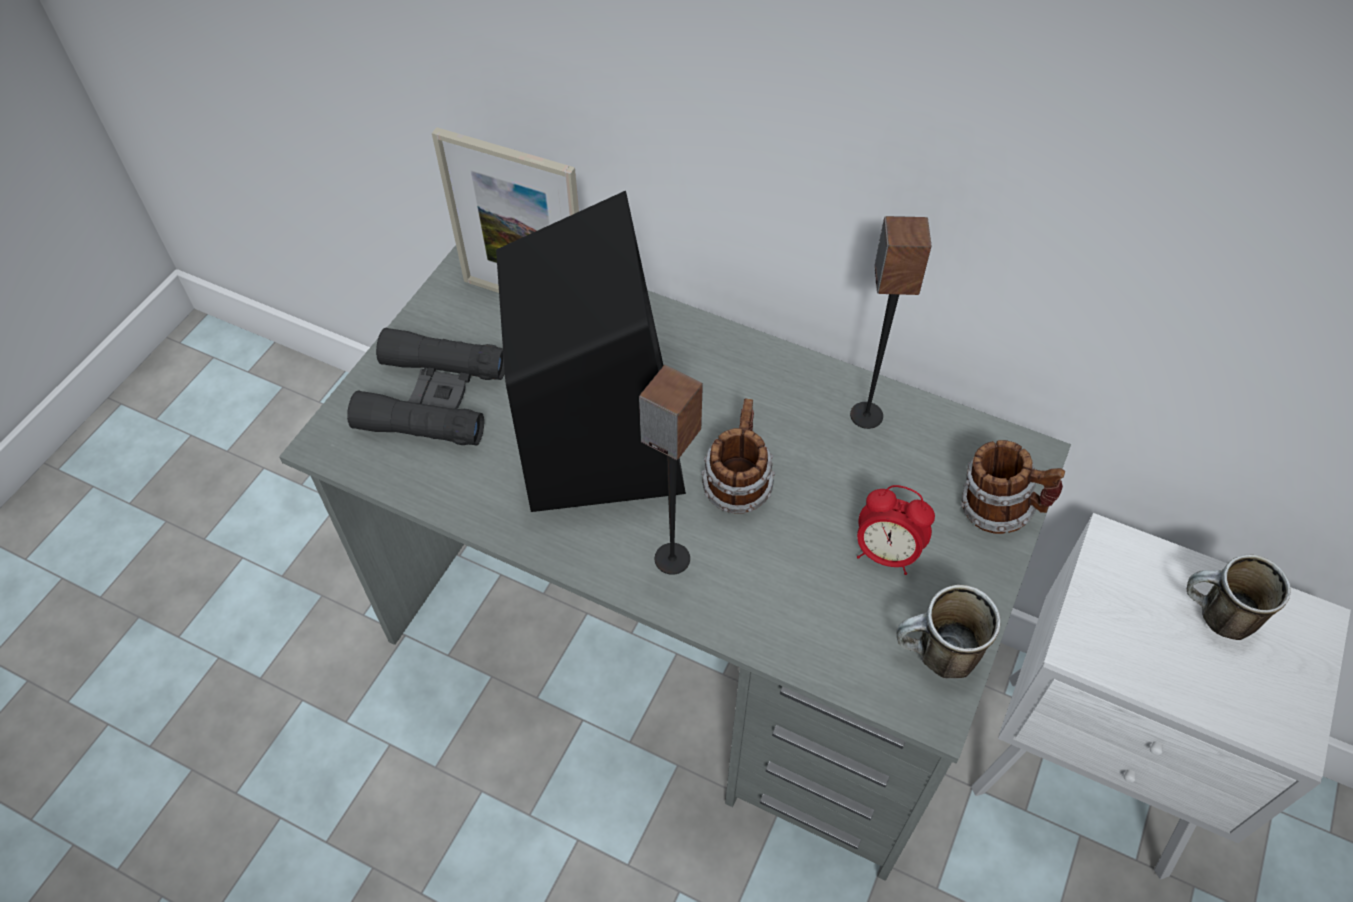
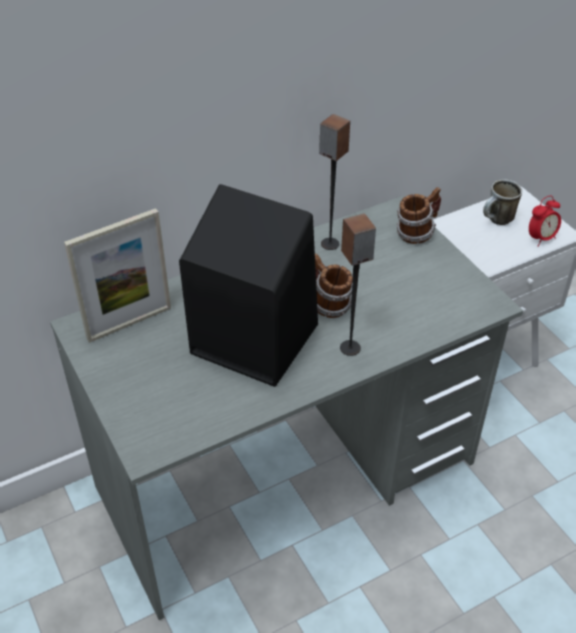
camera: 55 degrees left, 10 degrees down
black binoculars [347,328,505,446] -> none
alarm clock [857,485,935,575] -> alarm clock moved to [529,196,561,247]
mug [896,585,1000,678] -> none

